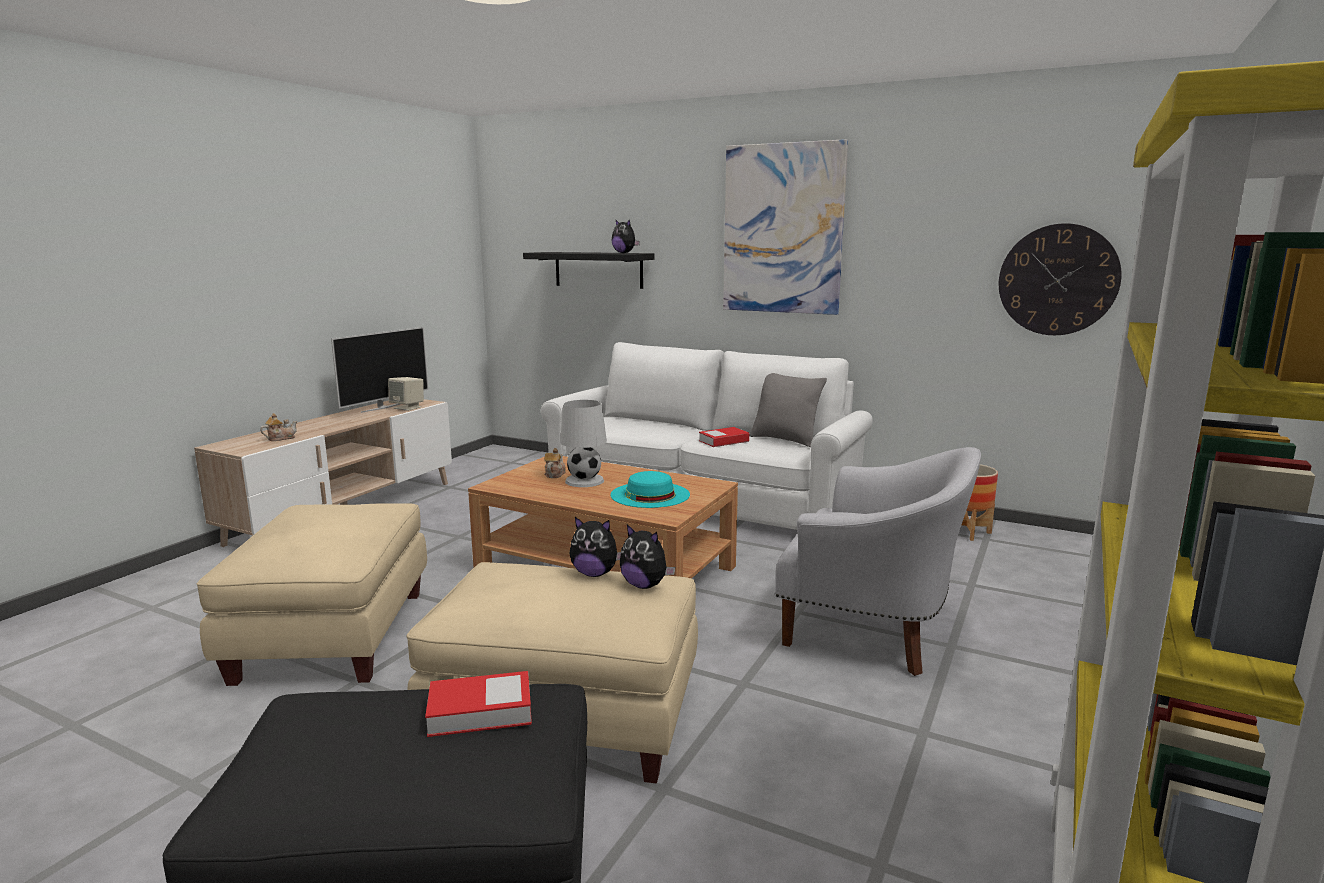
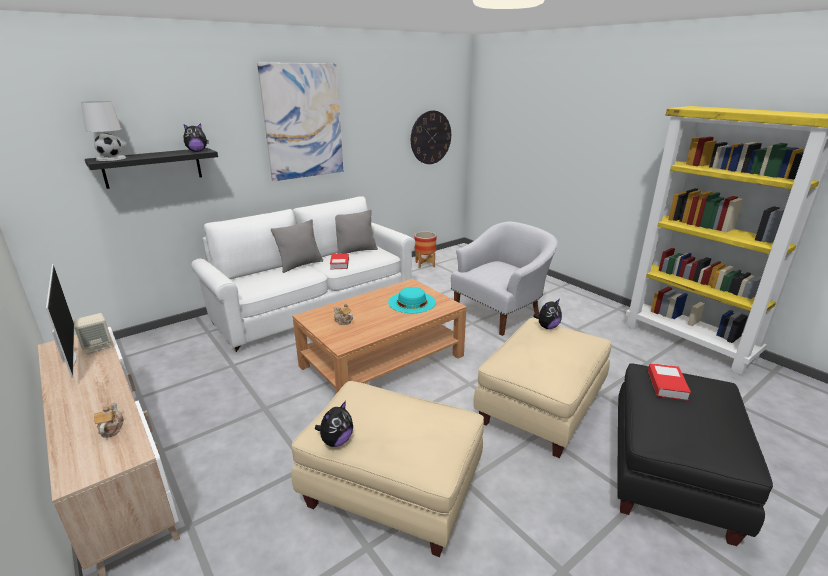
camera: 65 degrees left, 10 degrees up
white table lamp [560,400,607,487] -> white table lamp moved to [81,101,126,161]
plush toy [569,517,621,577] -> plush toy moved to [315,401,353,447]
none -> grey pillow [271,219,323,273]

